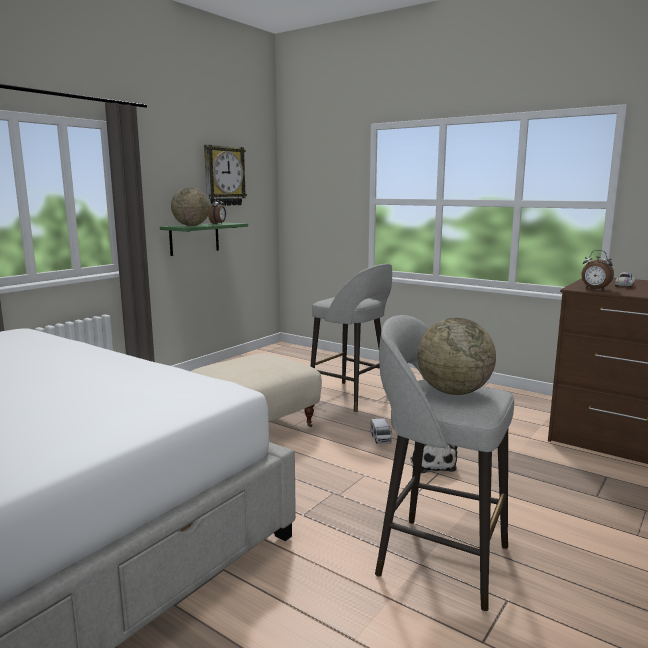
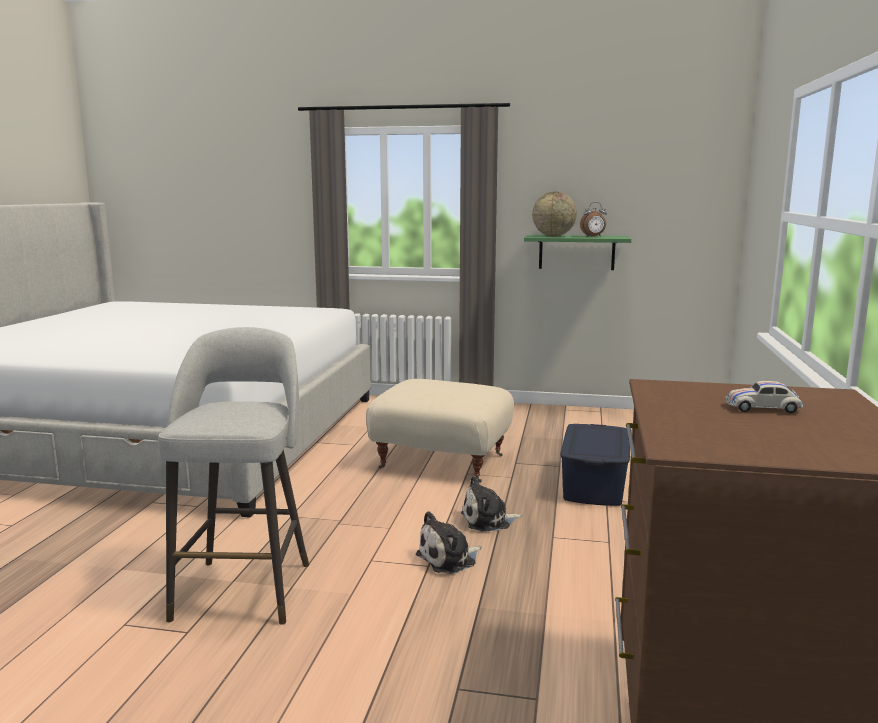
camera: 65 degrees right, 0 degrees up
wall clock [204,145,247,206] -> none
grey stool [310,264,392,412] -> blue storage box [561,424,630,506]
toy truck [370,418,391,444] -> plush toy [461,476,523,532]
globe [417,318,496,395] -> none
alarm clock [582,250,614,290] -> none

